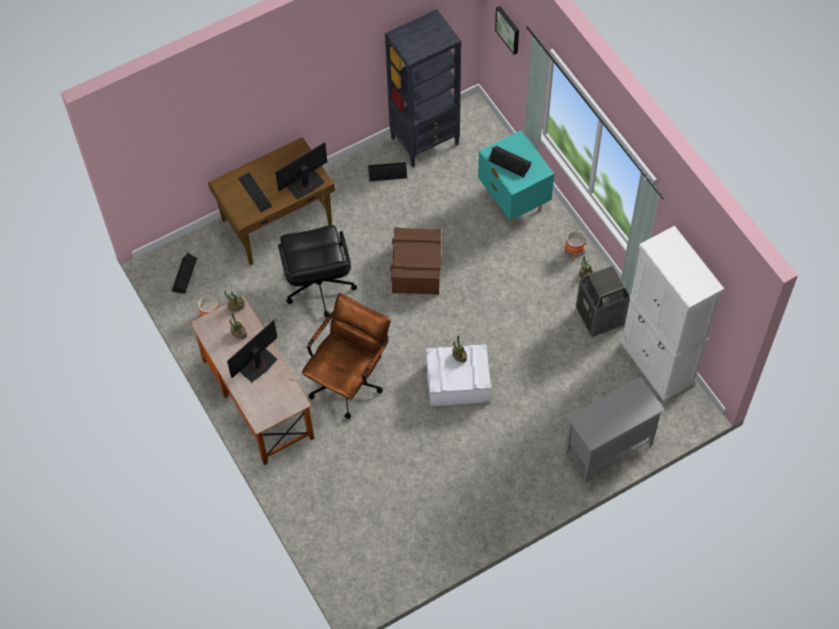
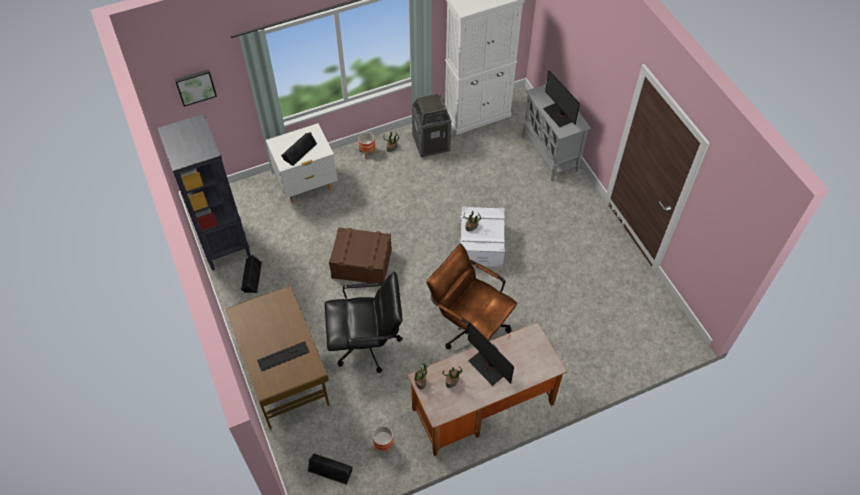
camera: 85 degrees left, 5 degrees down
monitor [275,142,328,199] -> monitor moved to [543,70,580,127]
turquoise nightstand [478,130,554,225] -> white nightstand [266,123,338,203]

